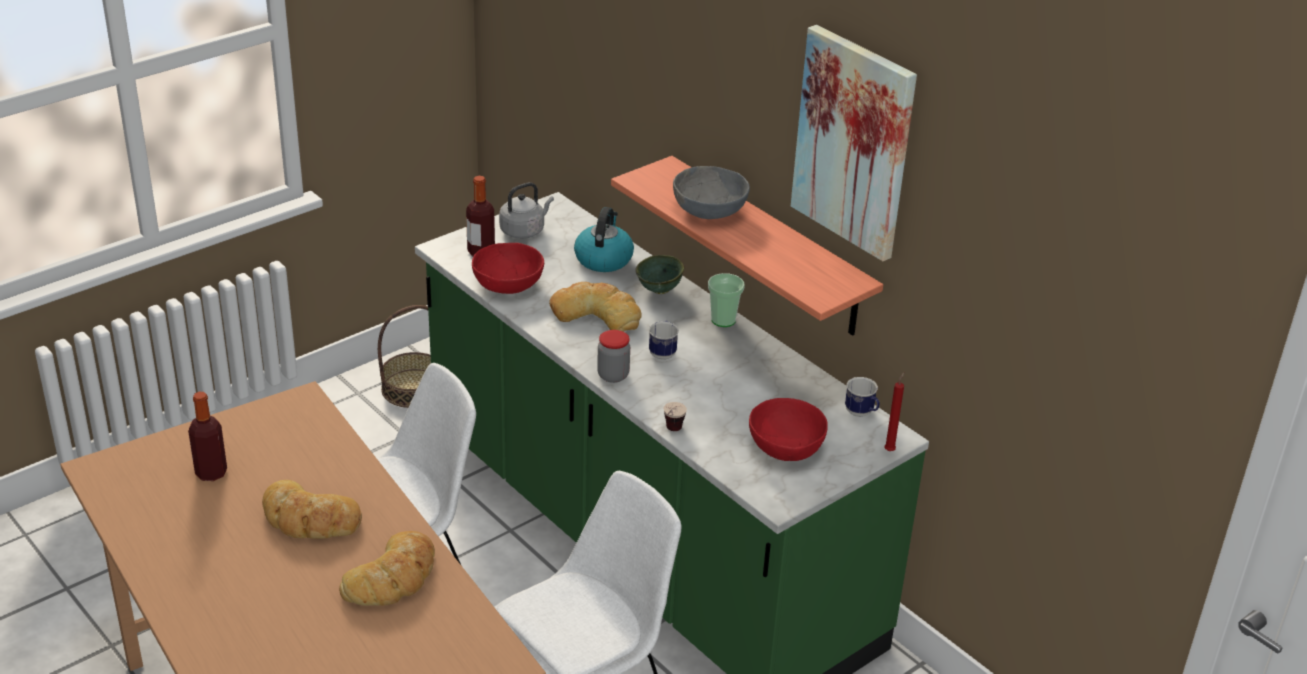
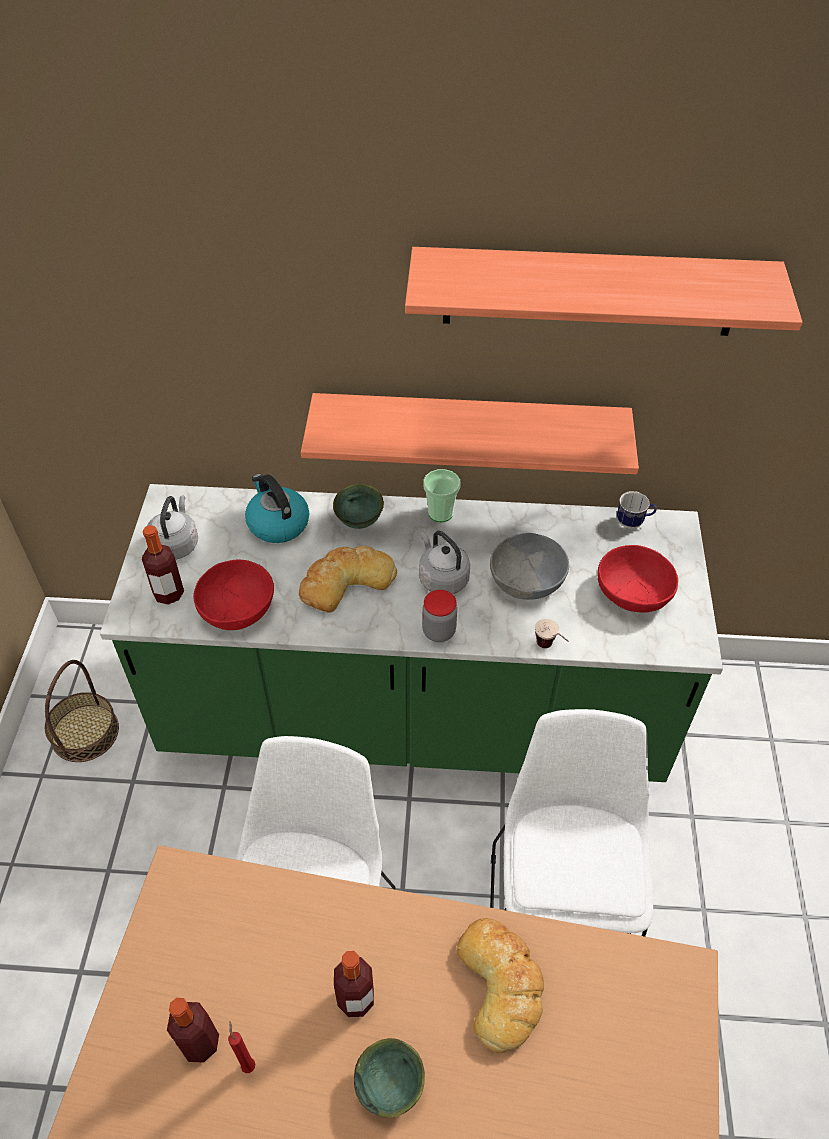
camera: 45 degrees left, 15 degrees up
bread [262,480,362,539] -> bottle [334,951,374,1017]
mug [649,320,679,360] -> grey kettle [419,531,470,594]
grey bowl [673,166,750,219] -> grey bowl moved to [490,533,569,600]
picture [791,25,917,261] -> shelf [405,247,803,336]
red candle [884,373,904,451] -> red candle moved to [228,1022,255,1073]
none -> green bowl [354,1038,425,1118]

